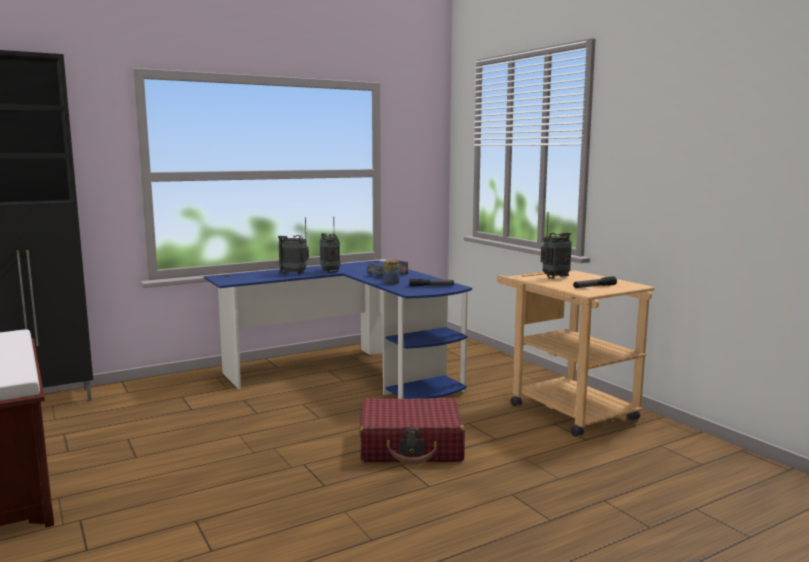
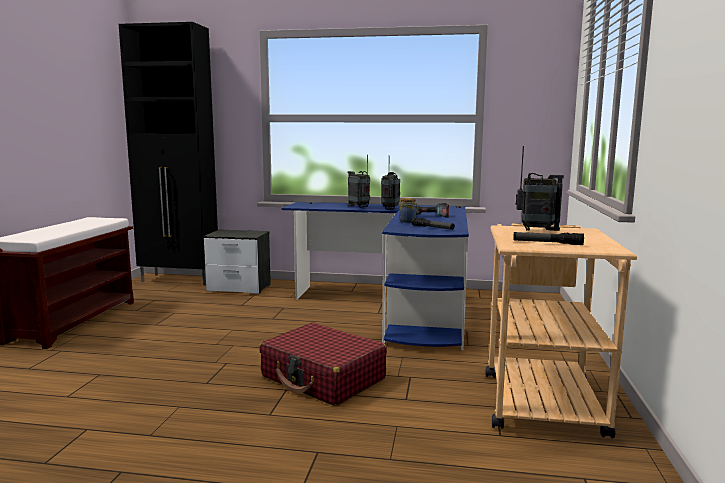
camera: 40 degrees right, 0 degrees up
none -> nightstand [203,229,271,294]

